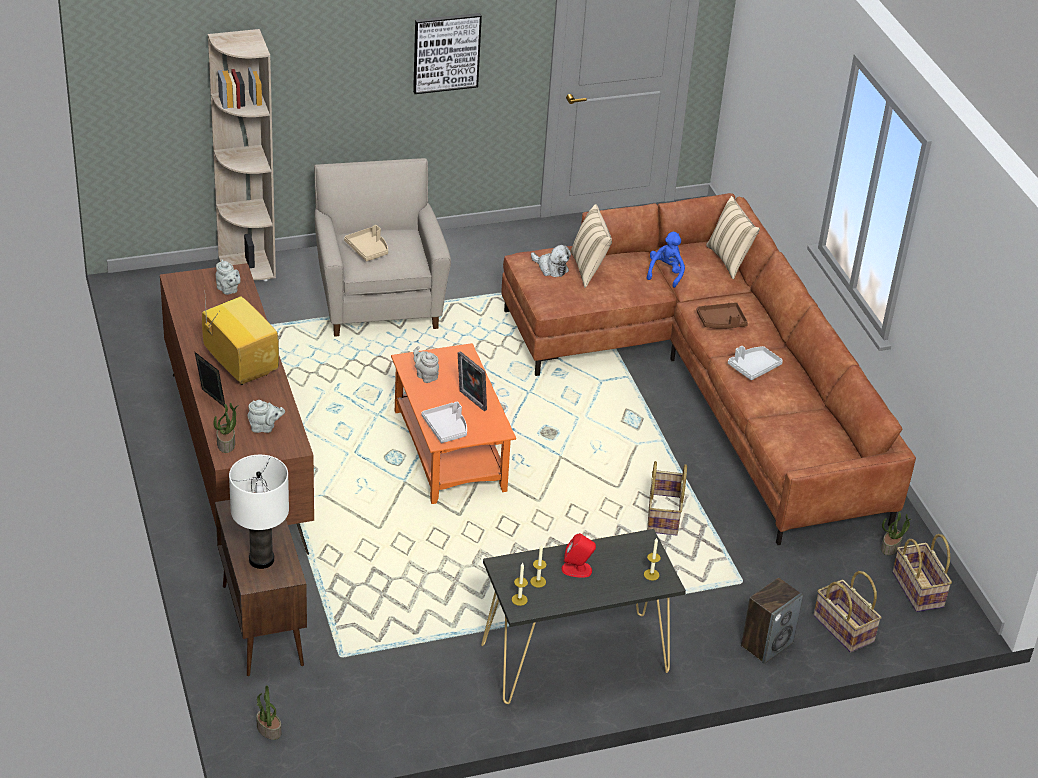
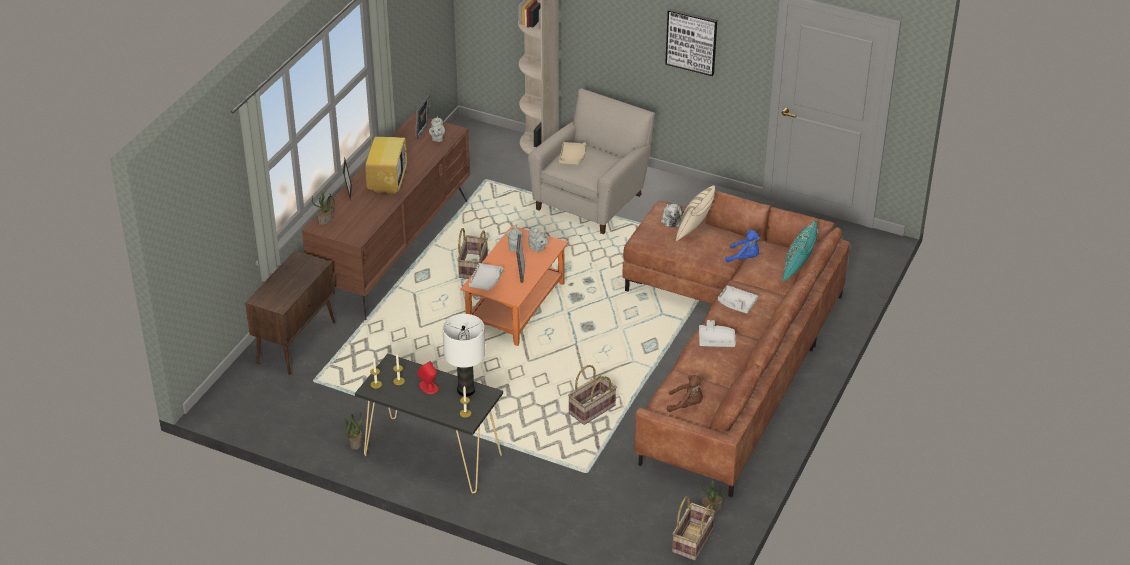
camera: 45 degrees right, 0 degrees up
white table lamp [229,455,289,569] -> white table lamp moved to [442,314,485,396]
grey teapot [248,400,285,433] -> grey teapot moved to [528,227,549,252]
potted plant [256,686,281,740] -> potted plant moved to [343,412,363,450]
blue plush toy [647,232,685,288] -> blue plush toy turned 45 degrees clockwise [725,230,760,262]
brown tray [696,302,748,329] -> grey tray [718,285,758,314]
beige pillow [706,196,760,279] -> turquoise pillow [783,221,817,282]
speaker [741,577,803,664] -> none
basket [813,571,882,653] -> basket moved to [457,228,488,279]
none -> picture frame [415,95,430,140]
none -> brown plush toy [667,375,703,412]

